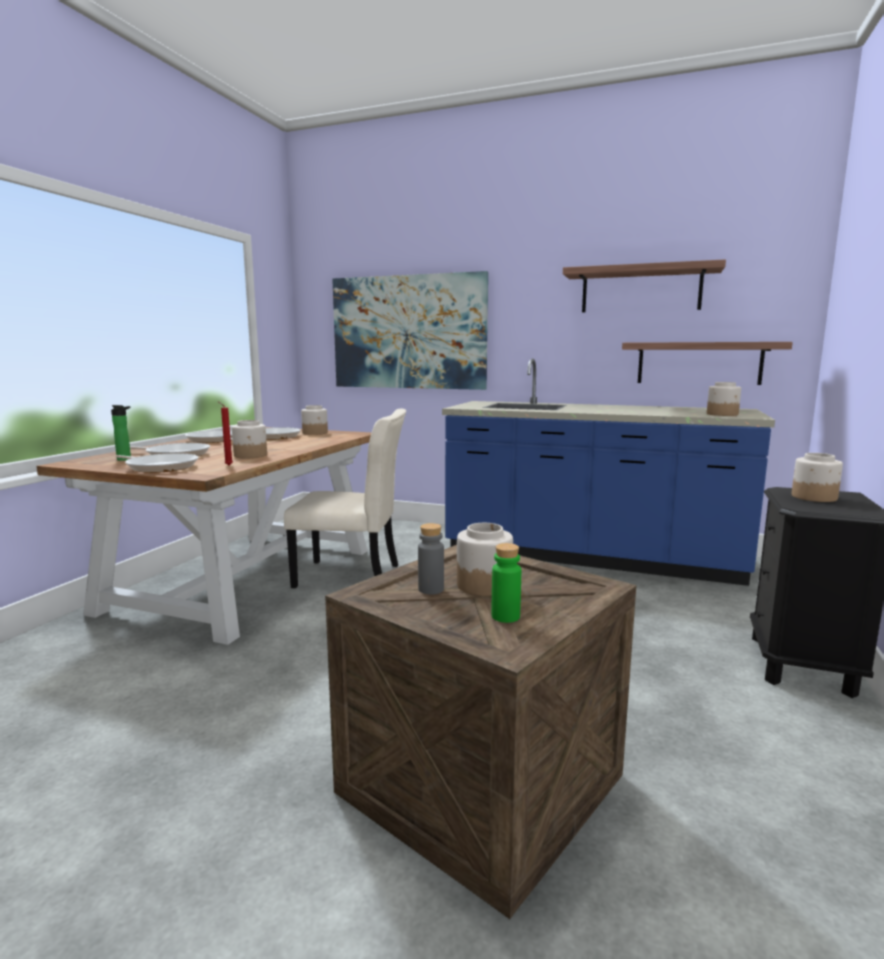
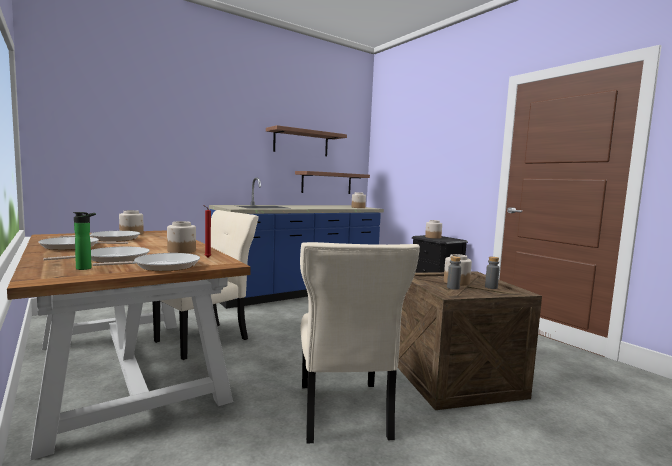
camera: 55 degrees left, 5 degrees down
picture [332,271,488,390] -> none
green bottle [492,543,521,623] -> grey bottle [485,257,500,289]
none -> beige chair [300,242,420,443]

